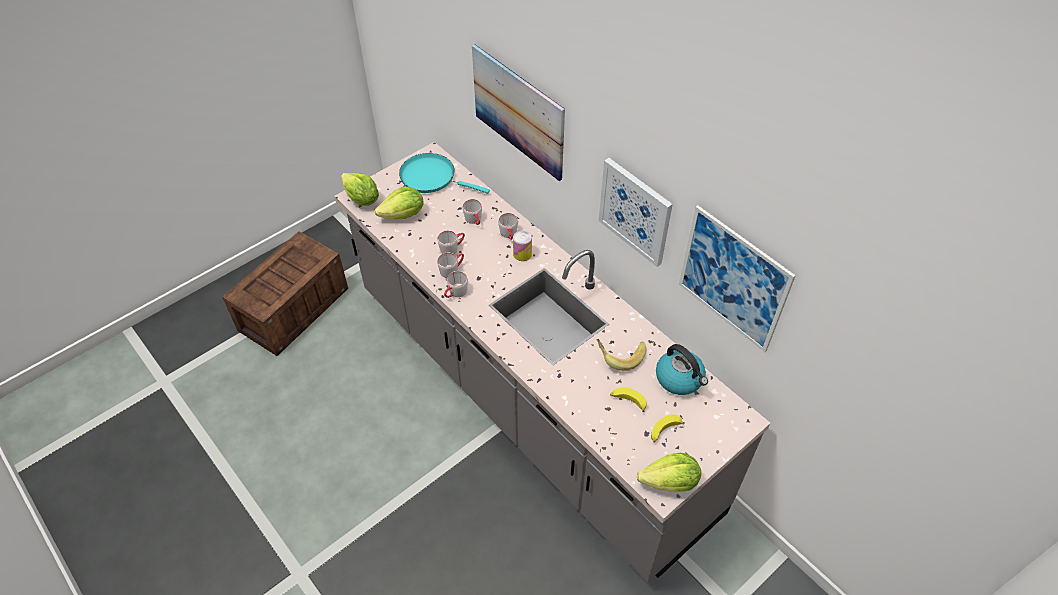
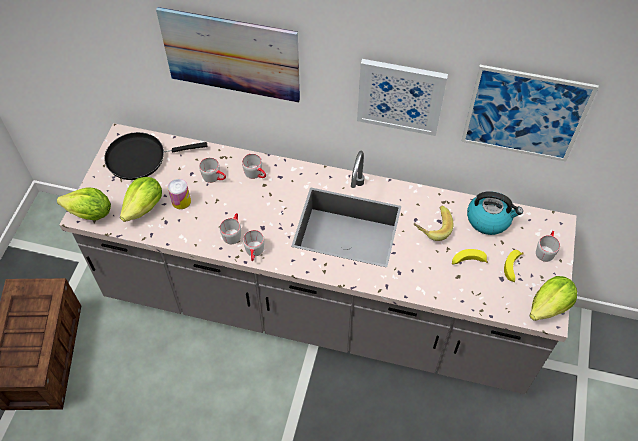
camera: 35 degrees left, 5 degrees up
turquoise frying pan [399,153,490,194] -> black frying pan [104,132,207,180]
grey mug [437,230,465,254] -> grey mug moved to [536,231,560,262]
can [513,230,532,261] -> can moved to [168,179,191,209]

